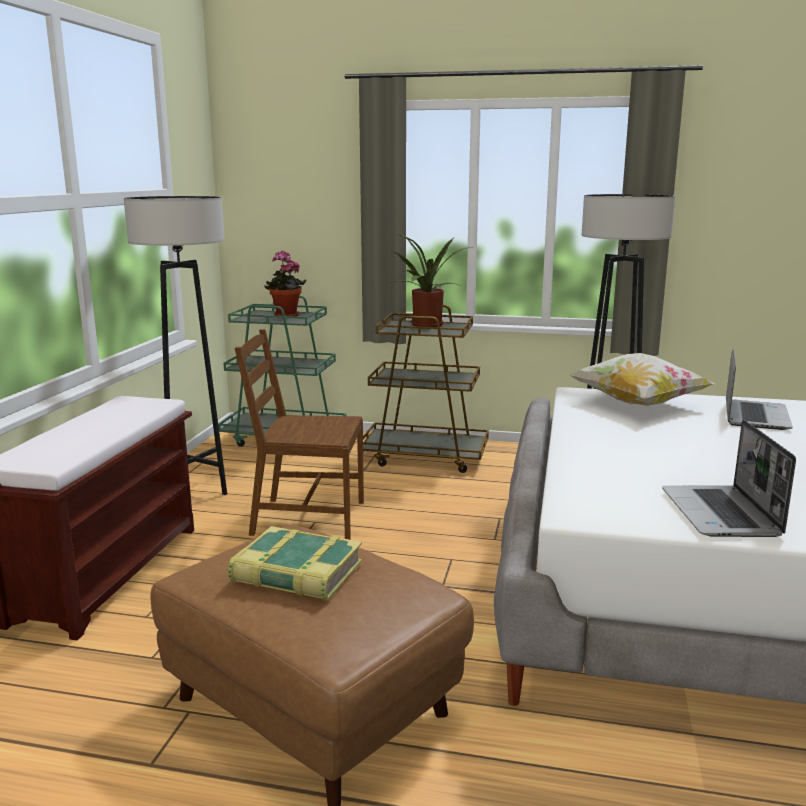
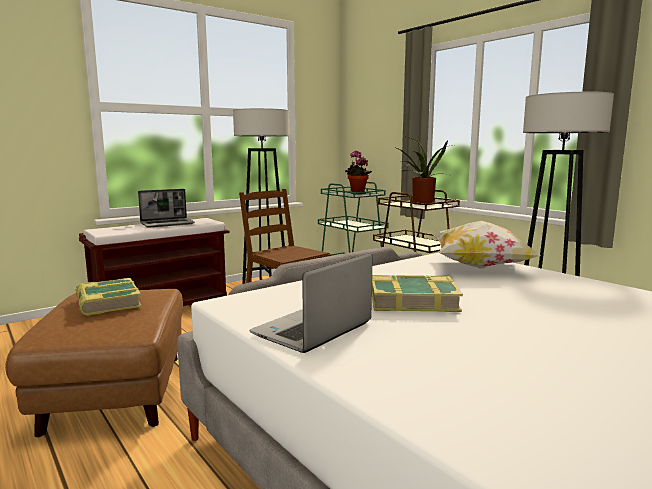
camera: 40 degrees right, 5 degrees down
laptop [726,350,793,430] -> laptop moved to [138,189,195,228]
none -> book [372,275,463,312]

